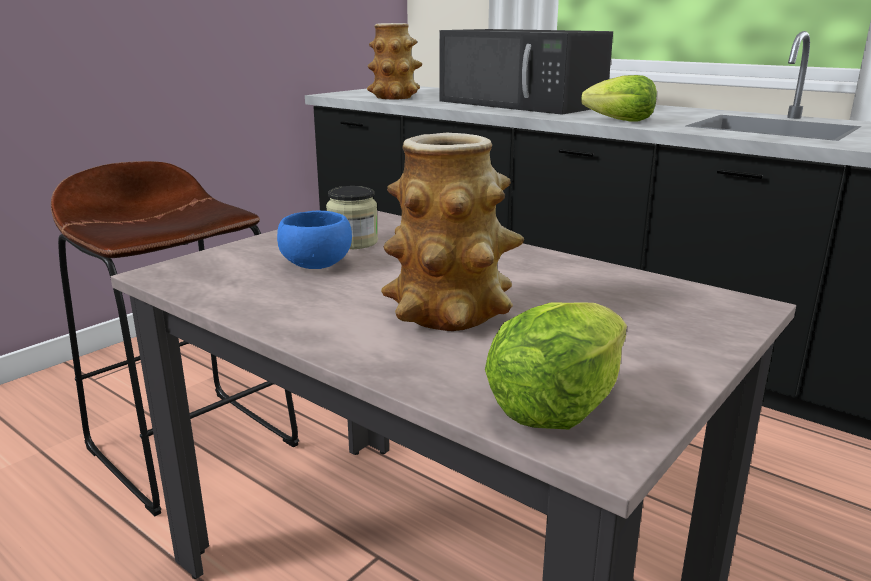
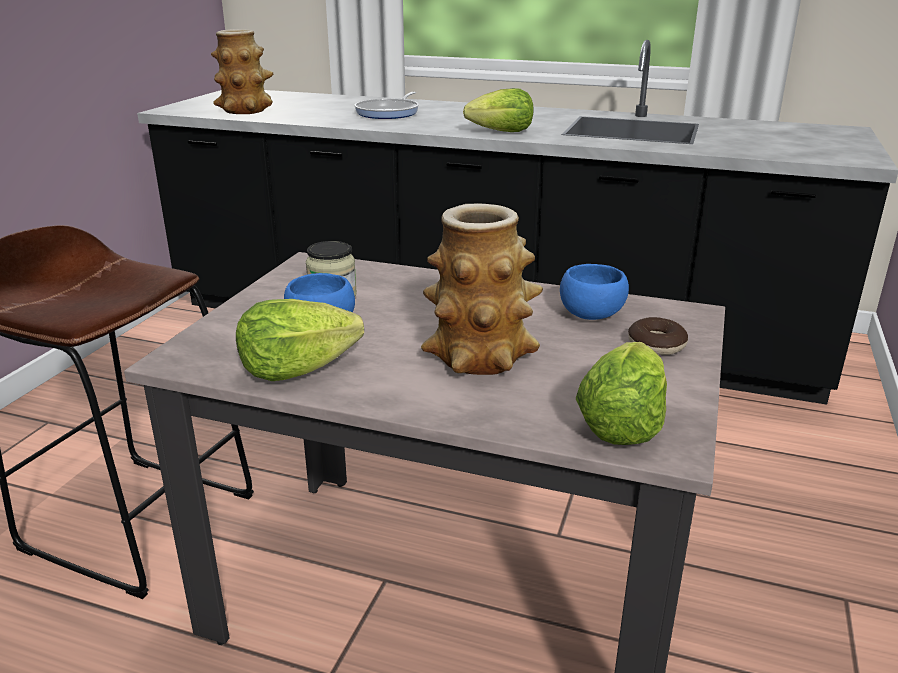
camera: 20 degrees left, 5 degrees up
black microwave [439,29,613,115] -> frying pan [354,92,419,119]
none -> lettuce [236,299,364,381]
none -> blue bowl [560,264,629,320]
none -> donut [628,317,688,355]

